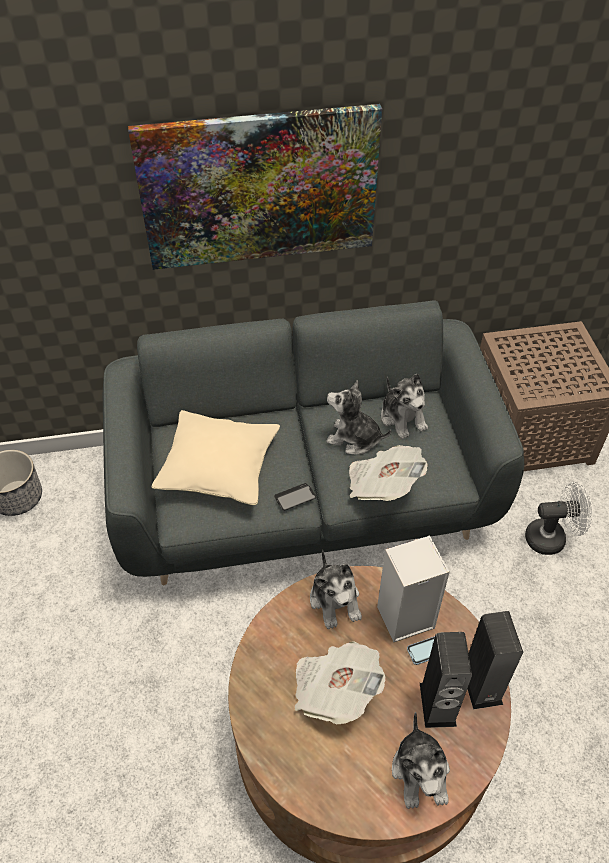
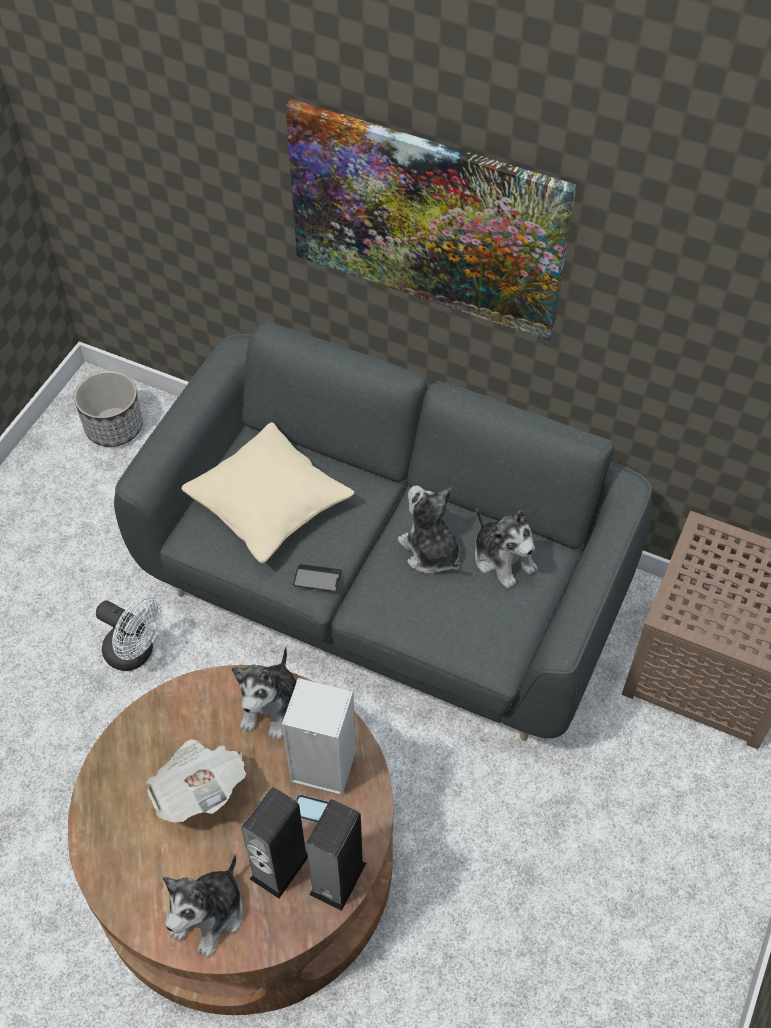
camera: 35 degrees right, 5 degrees up
newspaper [349,445,428,501] -> none
plush toy [381,374,428,439] -> plush toy turned 45 degrees counterclockwise [475,508,538,589]
white fan [525,482,593,555] -> white fan moved to [96,597,162,671]

